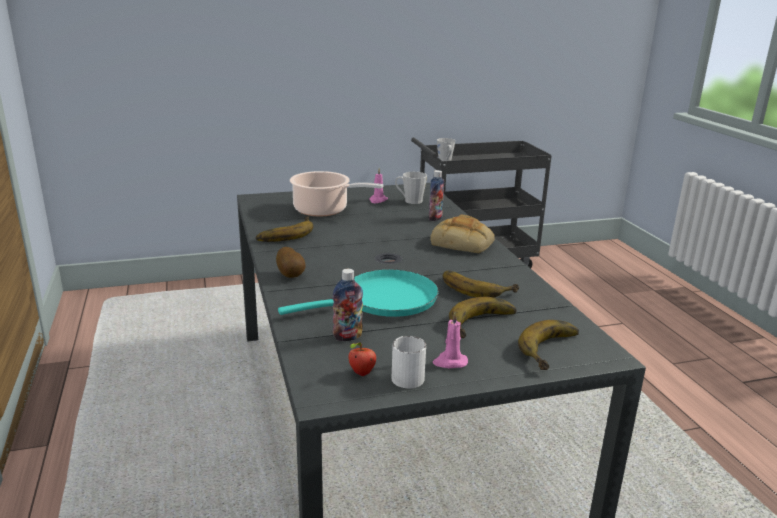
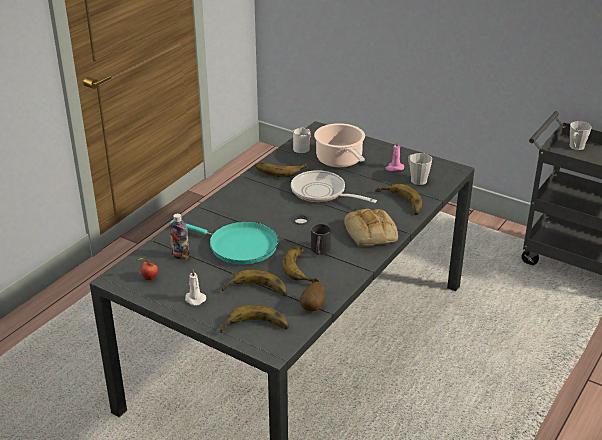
camera: 50 degrees right, 10 degrees up
potato [276,247,306,278] -> potato moved to [300,282,325,312]
white mug [392,336,426,388] -> white mug moved to [293,128,311,153]
bottle [429,170,444,221] -> banana [375,184,422,215]
pink candle [433,312,468,368] -> white candle [185,269,206,305]
none -> frying pan [291,170,377,203]
none -> black mug [311,224,331,255]

